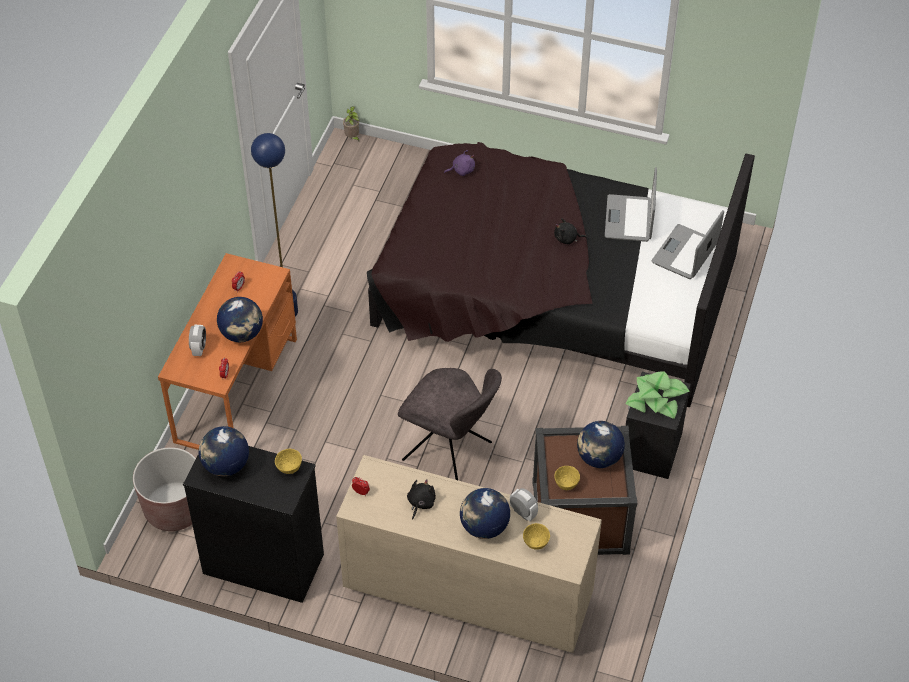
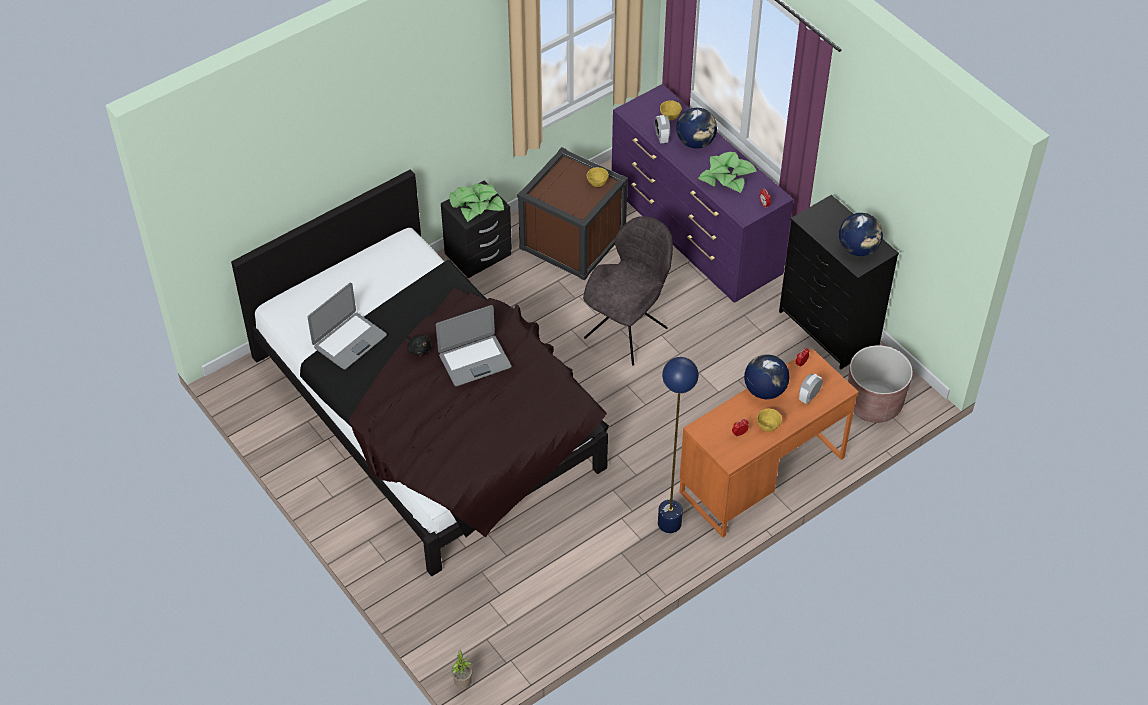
camera: 145 degrees left, 0 degrees up
yellow bowl [275,449,302,474] -> yellow bowl moved to [757,408,782,432]
beige dresser [336,455,602,653] -> purple dresser [612,84,794,303]
grey chair [398,368,502,480] -> grey chair turned 60 degrees clockwise [583,216,673,365]
black plush toy [407,479,436,520] -> potted plant [698,152,757,193]
purple plush toy [444,150,475,176] -> none
globe [577,421,625,468] -> none
laptop [652,210,724,279] -> laptop moved to [436,305,511,386]

